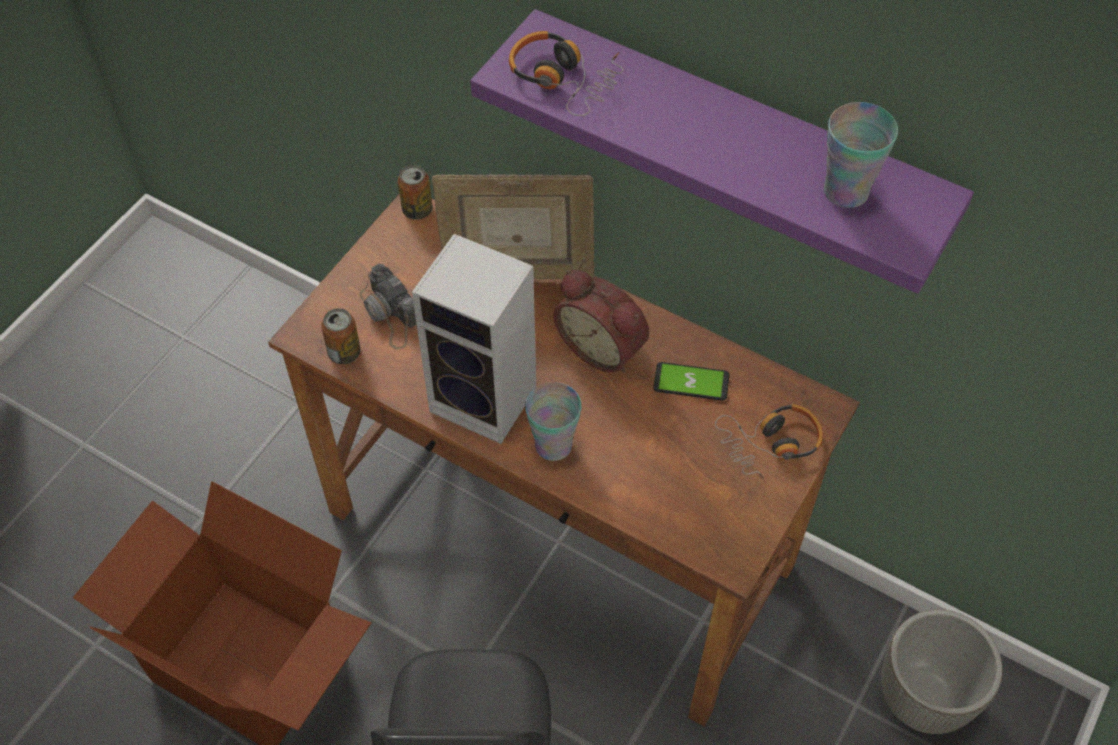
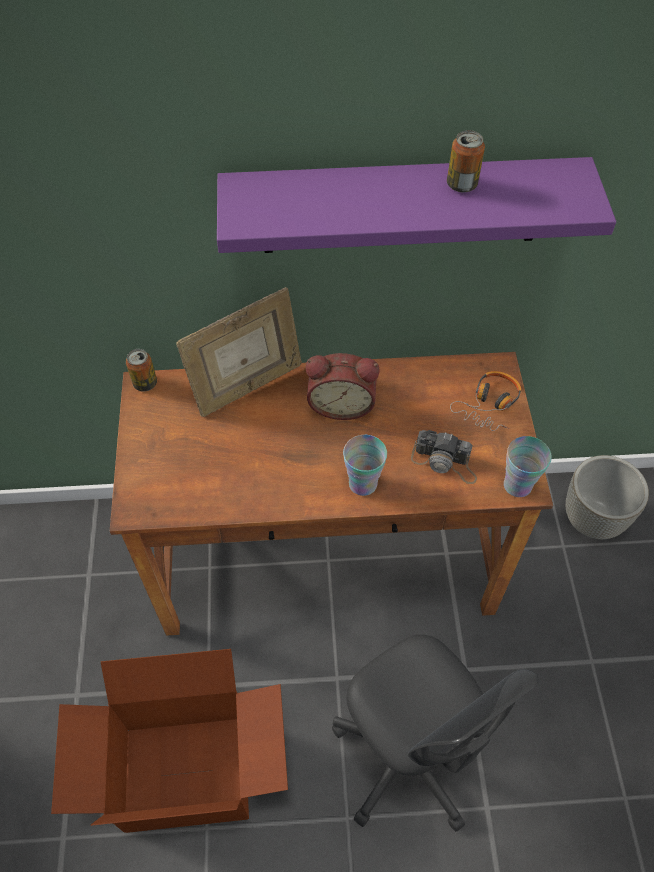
camera: 35 degrees left, 0 degrees up
can [321,308,361,364] -> can moved to [447,130,485,192]
camera [360,264,417,349] -> camera moved to [411,430,477,484]
speaker [412,234,536,444] -> none
headphones [509,31,623,116] -> none
phone [653,362,729,401] -> none
cup [824,102,898,208] -> cup moved to [504,436,552,497]

